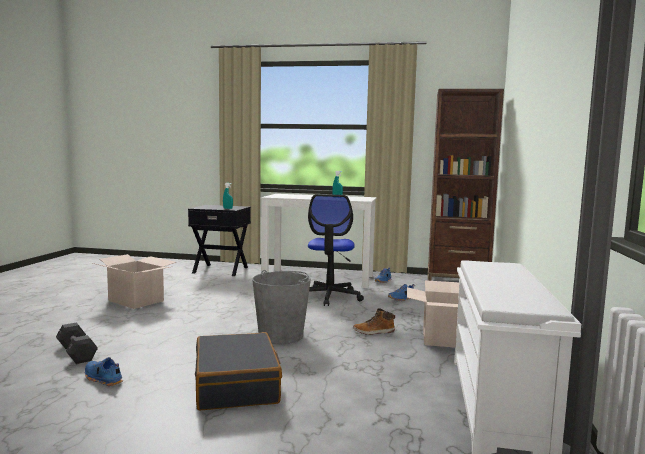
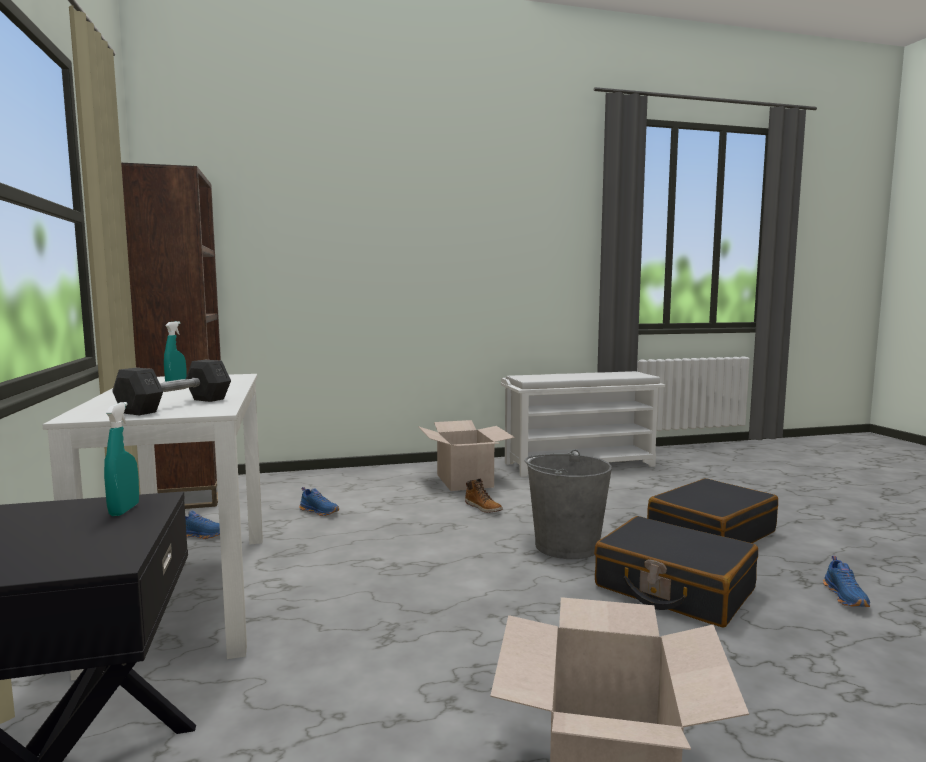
camera: 115 degrees left, 0 degrees up
grey dumbbell [56,323,98,364] -> grey dumbbell moved to [112,360,231,415]
office chair [308,194,364,306] -> none
none -> black suitcase [594,516,758,628]

